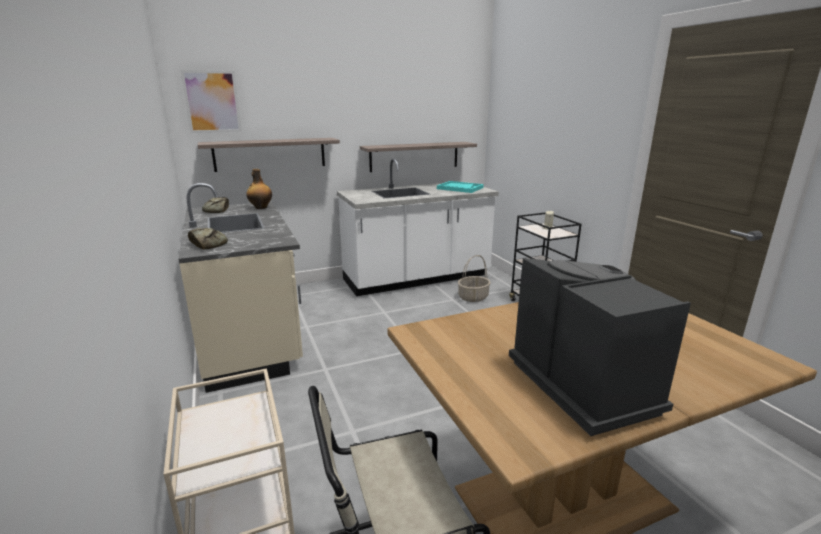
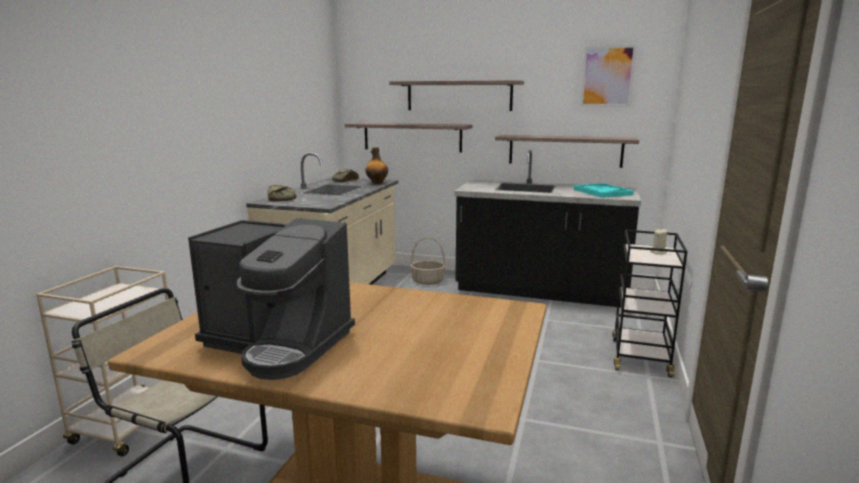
camera: 40 degrees right, 5 degrees down
picture [180,70,242,133] -> picture moved to [580,45,637,107]
white counter [337,158,499,296] -> black counter [454,150,641,307]
basket [458,255,491,302] -> basket moved to [410,238,446,285]
coffee machine [509,258,691,436] -> coffee machine turned 90 degrees clockwise [188,218,355,380]
none -> shelf [389,80,524,111]

